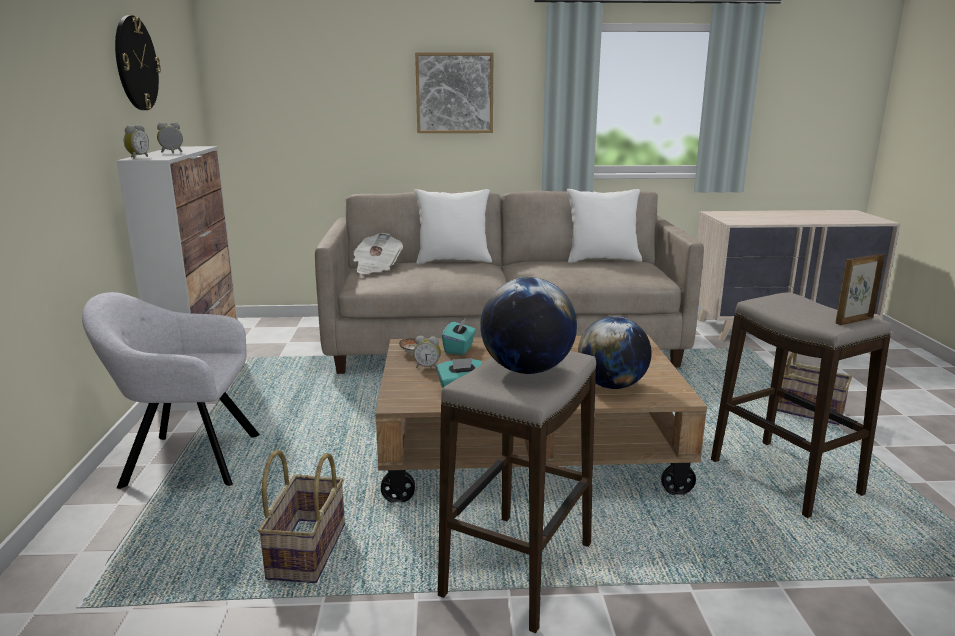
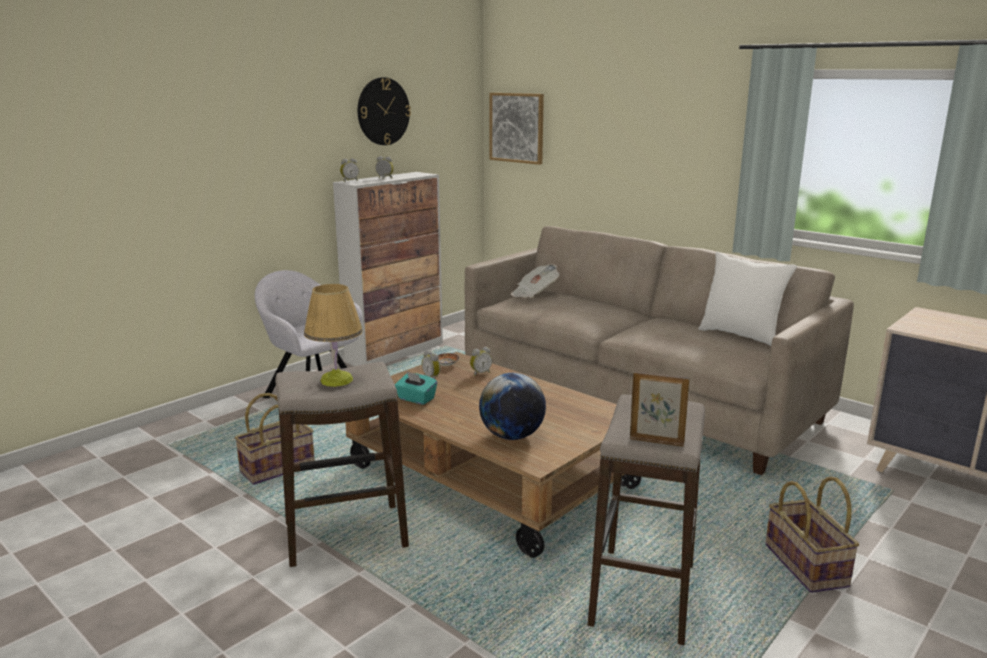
camera: 45 degrees right, 0 degrees up
white pillow [414,189,492,264] -> none
picture [415,52,493,133] -> picture moved to [489,93,544,165]
turquoise tissue box [442,318,476,355] -> alarm clock [470,347,492,376]
globe [480,277,577,374] -> table lamp [304,284,363,387]

